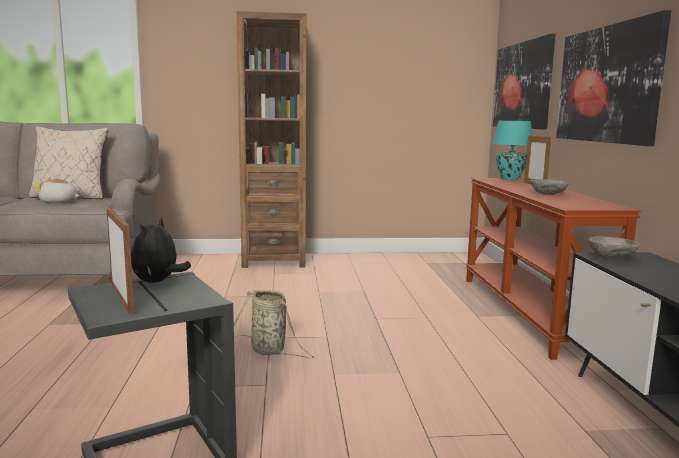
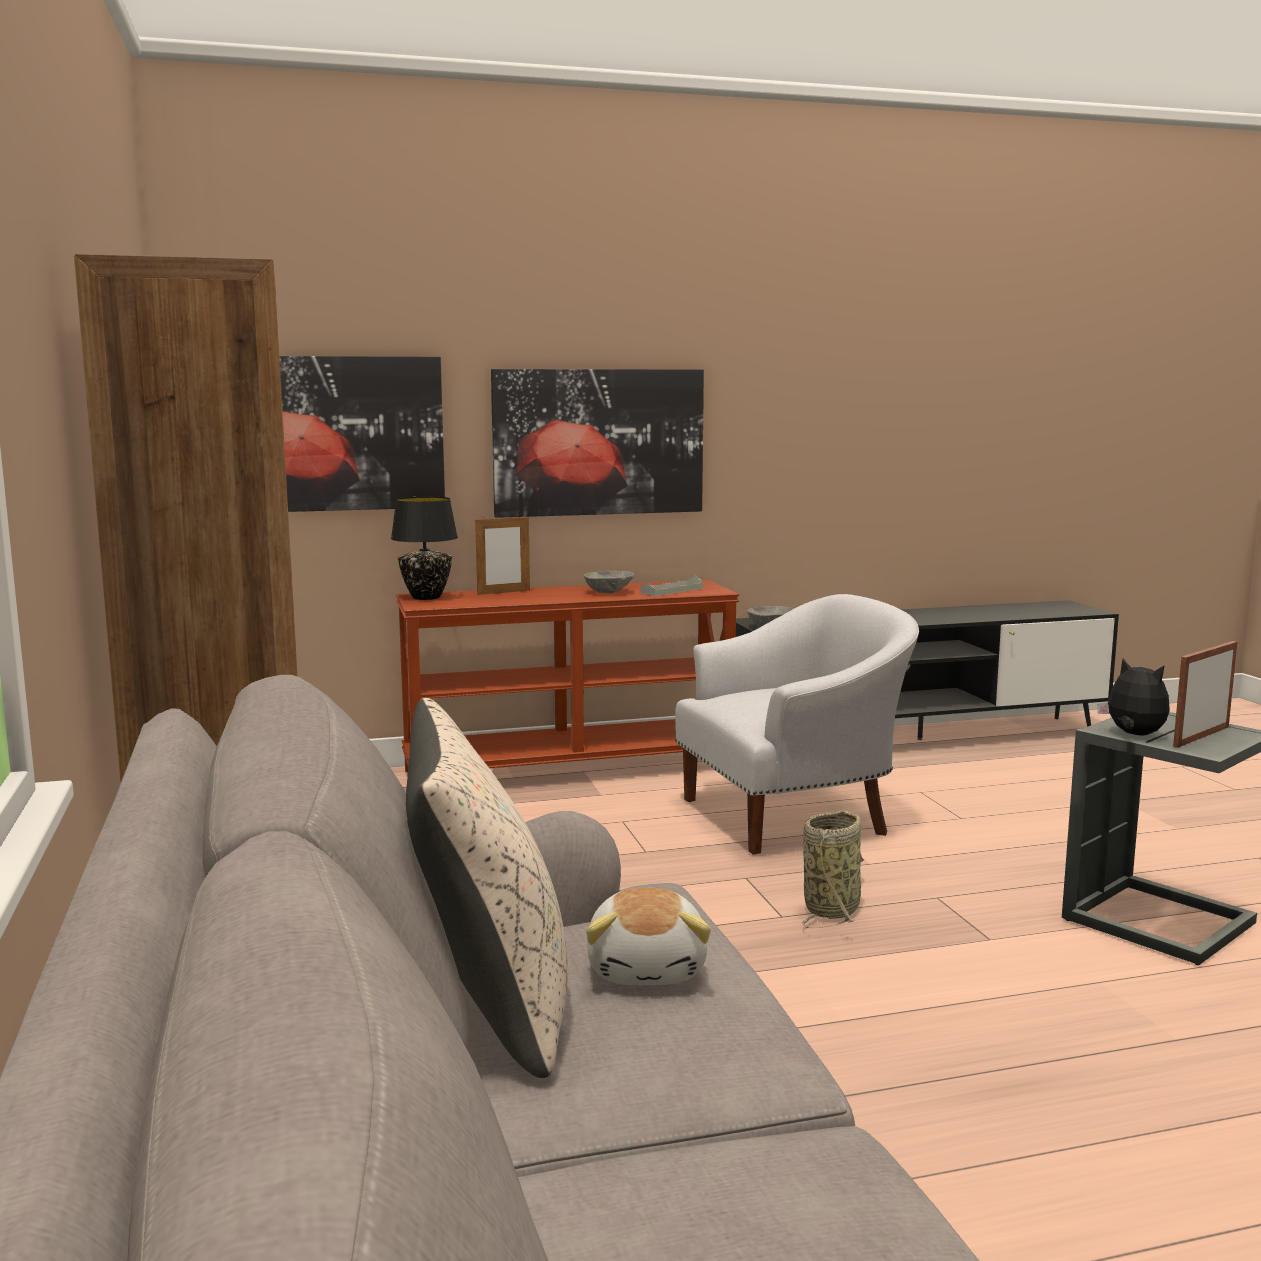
camera: 100 degrees left, 0 degrees up
plush toy [131,217,191,283] -> plush toy turned 135 degrees counterclockwise [1097,658,1170,735]
turquoise table lamp [493,121,532,180] -> black table lamp [391,497,458,600]
none -> grey tray [640,576,703,596]
none -> white armchair [675,594,919,855]

